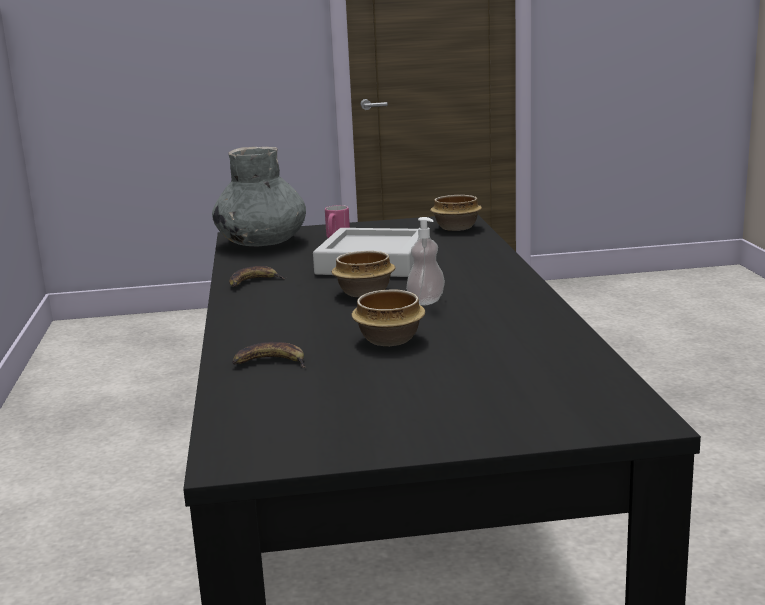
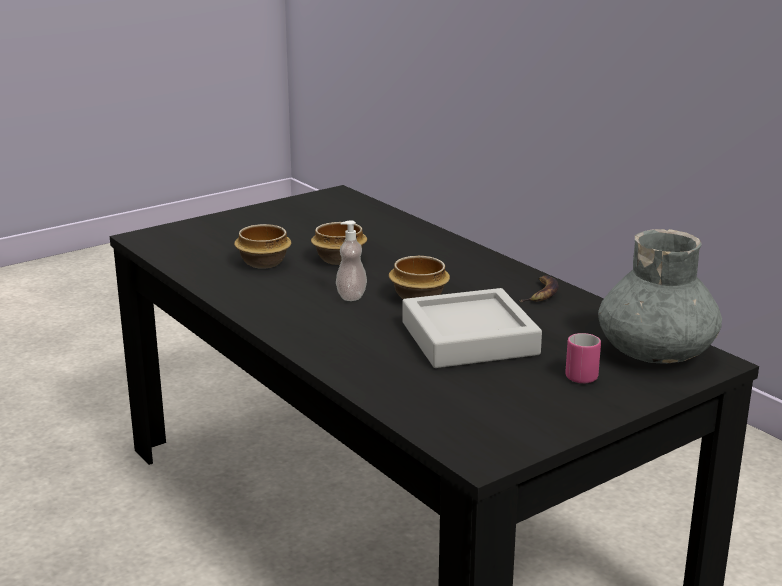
camera: 150 degrees right, 5 degrees up
banana [232,342,305,368] -> none
bowl [430,195,482,231] -> bowl moved to [234,224,291,269]

